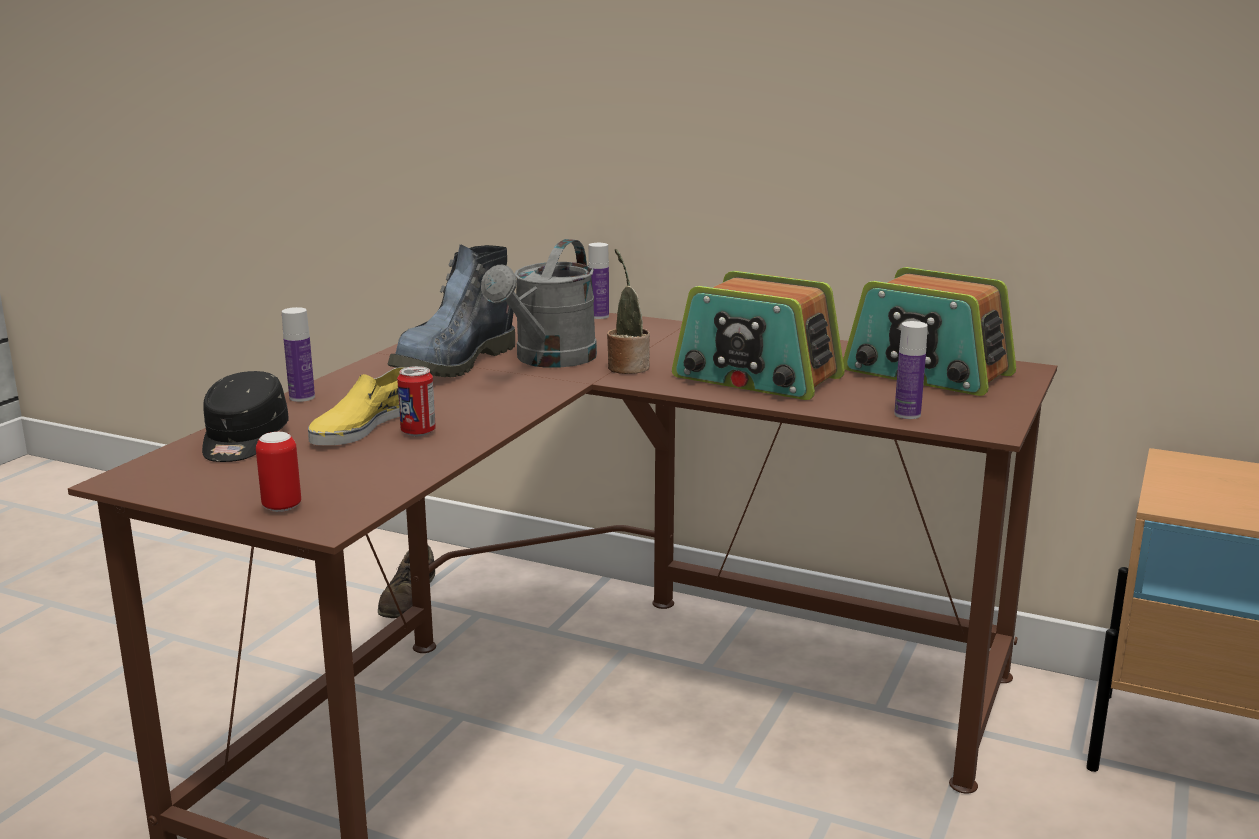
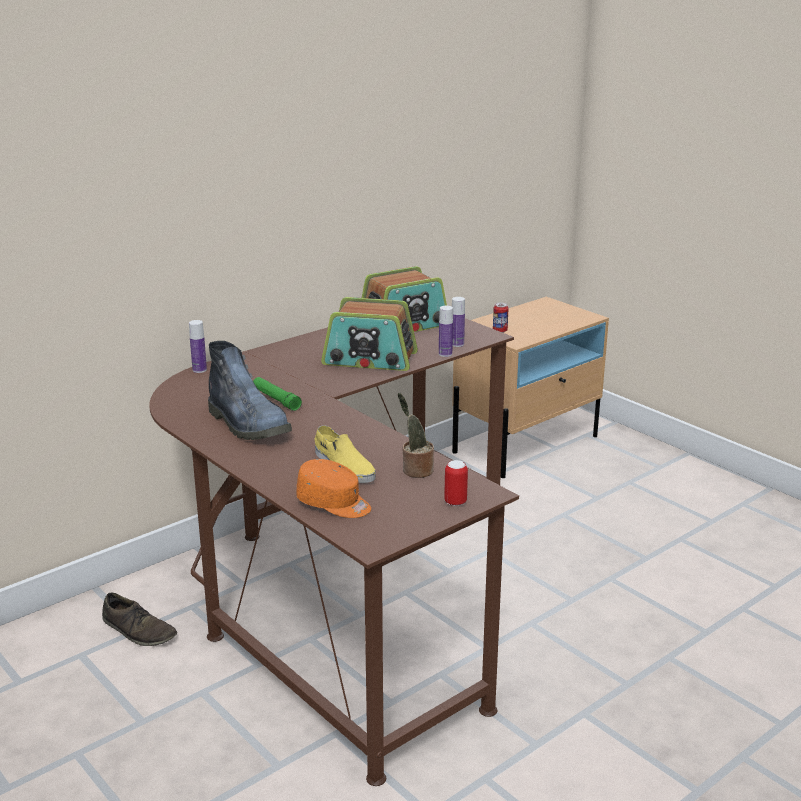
camera: 65 degrees left, 5 degrees up
black cap [202,371,289,462] -> orange cap [296,459,371,518]
bottle [282,307,315,402] -> bottle moved to [439,306,453,357]
can [397,366,436,436] -> can moved to [493,303,509,333]
grey watering can [481,239,597,368] -> green flashlight [253,377,302,411]
potted plant [607,249,650,374] -> potted plant moved to [398,393,434,478]
radio [672,271,845,400] -> radio turned 45 degrees clockwise [321,297,418,371]

